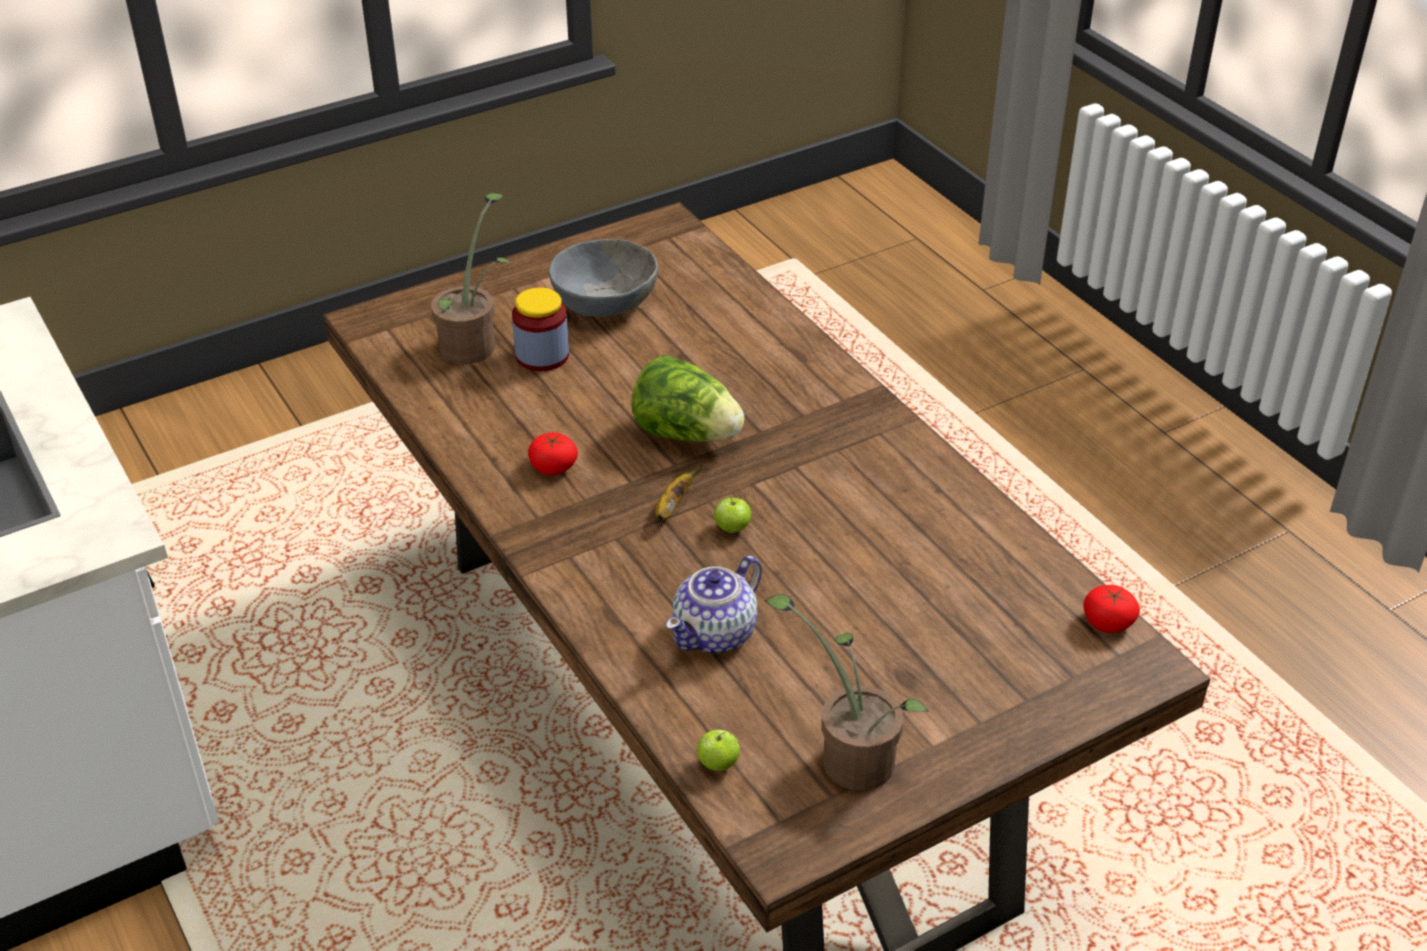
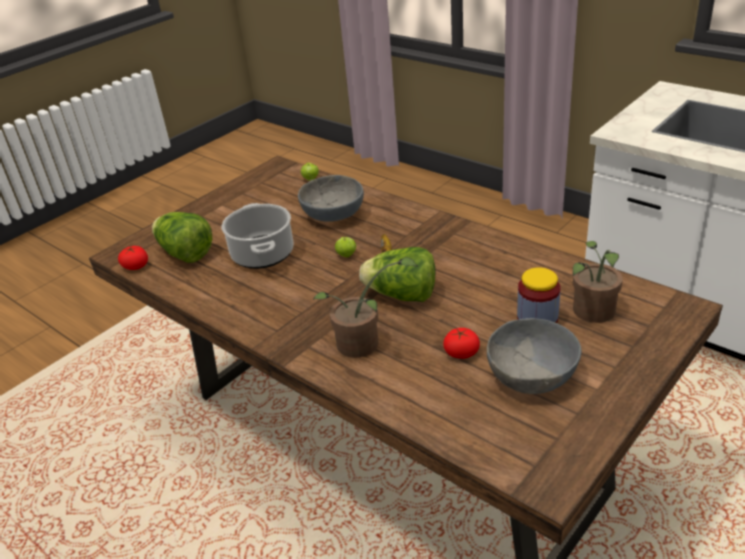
camera: 165 degrees right, 5 degrees down
tomato [528,432,578,476] -> tomato moved to [443,328,480,359]
teapot [666,556,762,653] -> grey bowl [298,175,364,222]
potted plant [764,594,929,791] -> potted plant moved to [313,258,418,358]
none -> lettuce [152,212,212,263]
none -> cooking pot [222,203,294,269]

